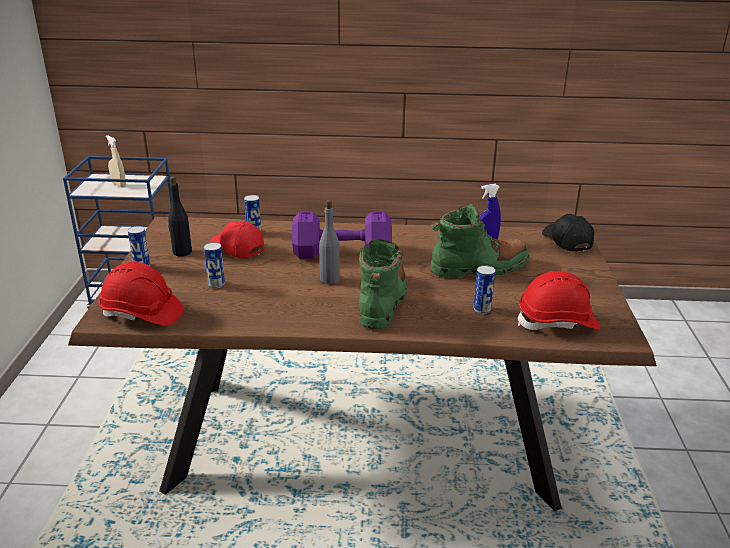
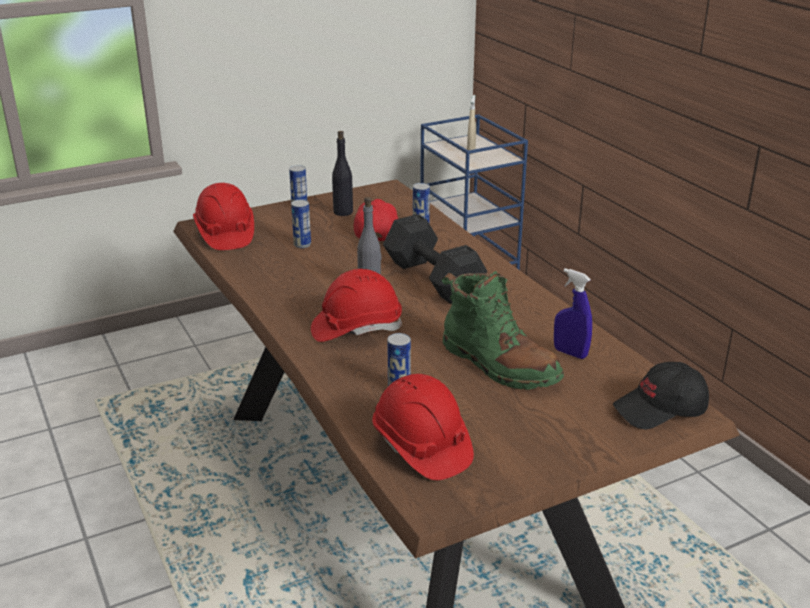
camera: 60 degrees right, 0 degrees up
purple dumbbell [292,212,392,259] -> black dumbbell [383,214,487,304]
green boot [359,239,407,329] -> red hard hat [311,269,402,342]
black cap [542,214,594,252] -> black cap turned 150 degrees counterclockwise [613,362,709,430]

